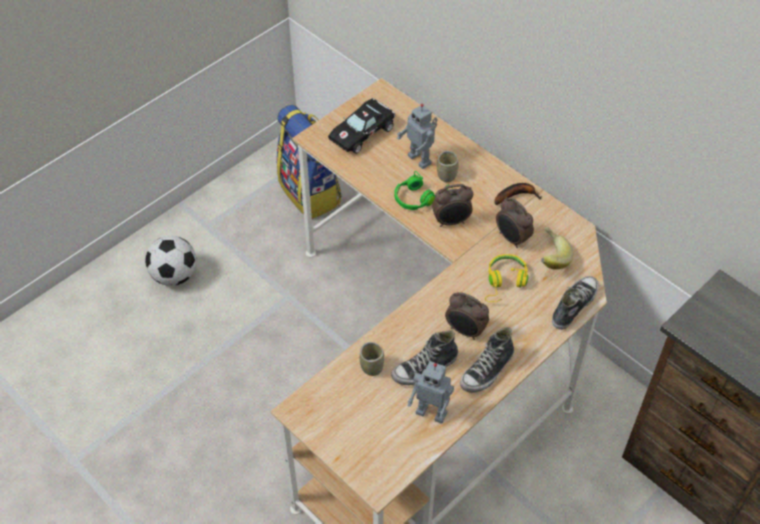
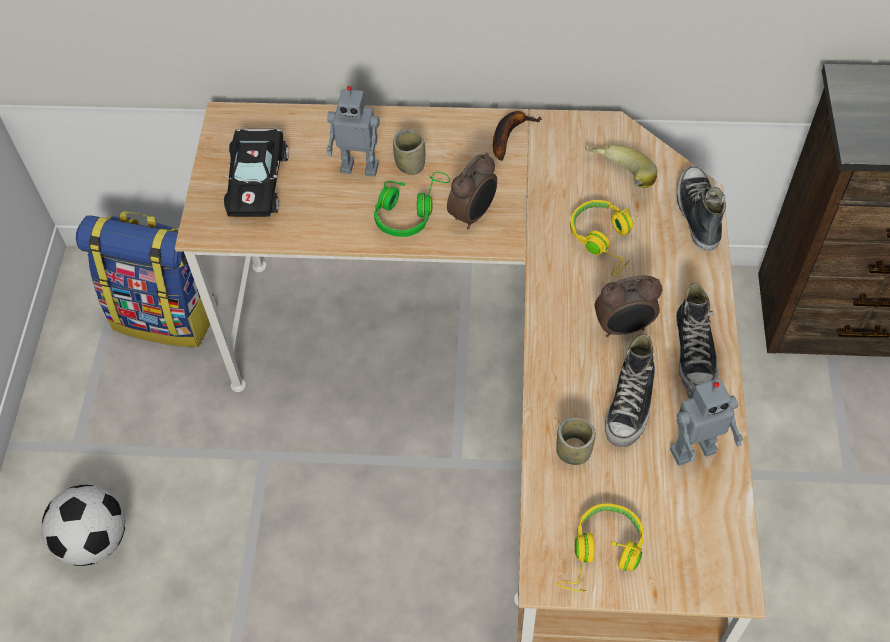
camera: 40 degrees left, 5 degrees up
alarm clock [496,197,534,248] -> none
none -> yellow headphones [557,504,644,592]

